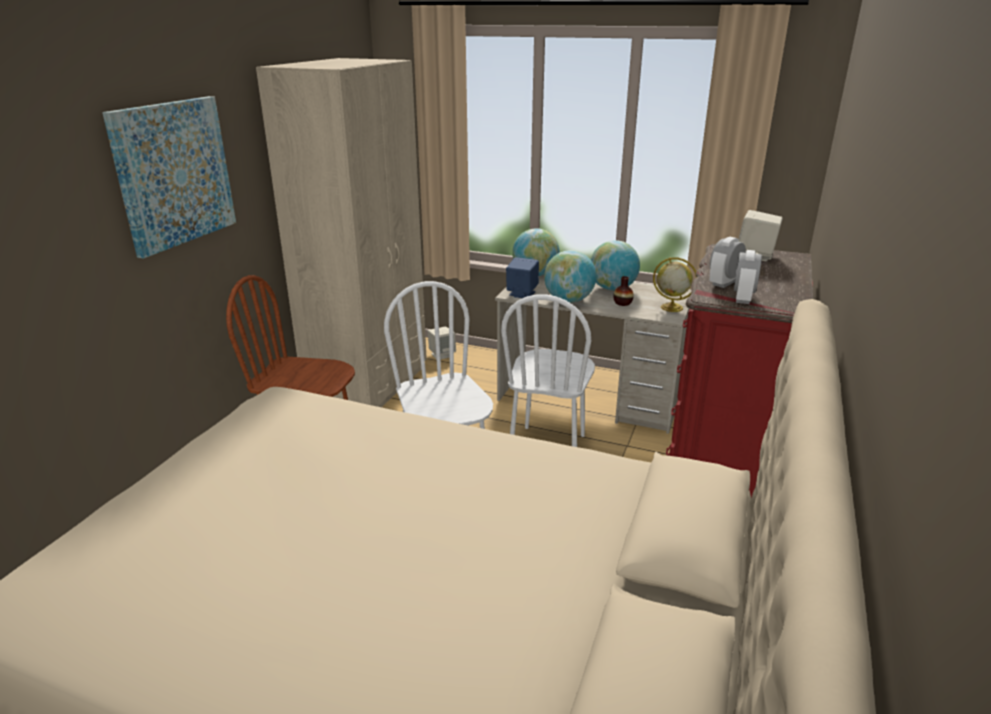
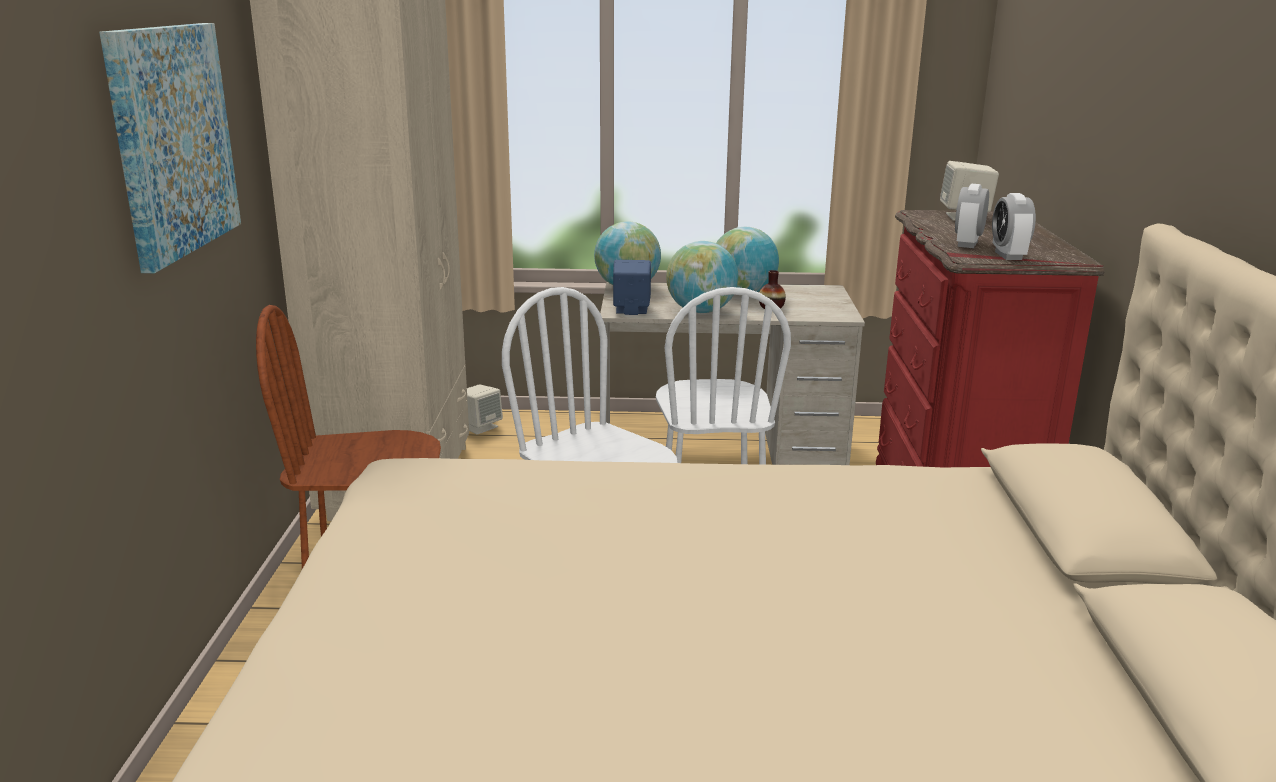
camera: 20 degrees left, 5 degrees down
globe [653,257,697,312] -> none

